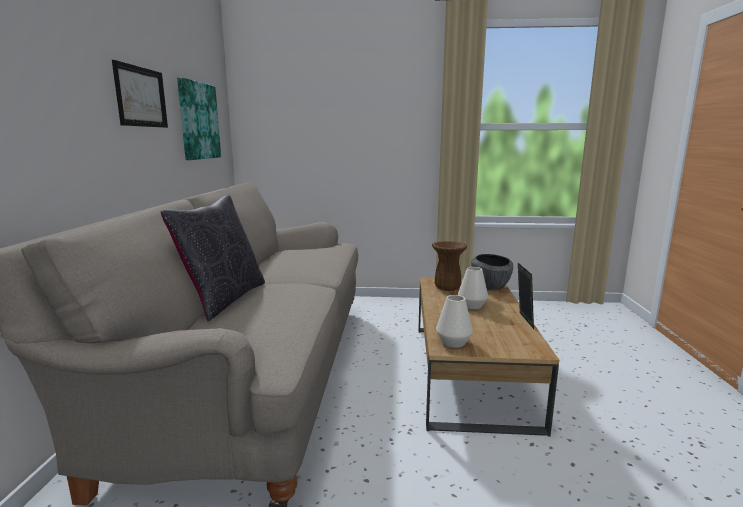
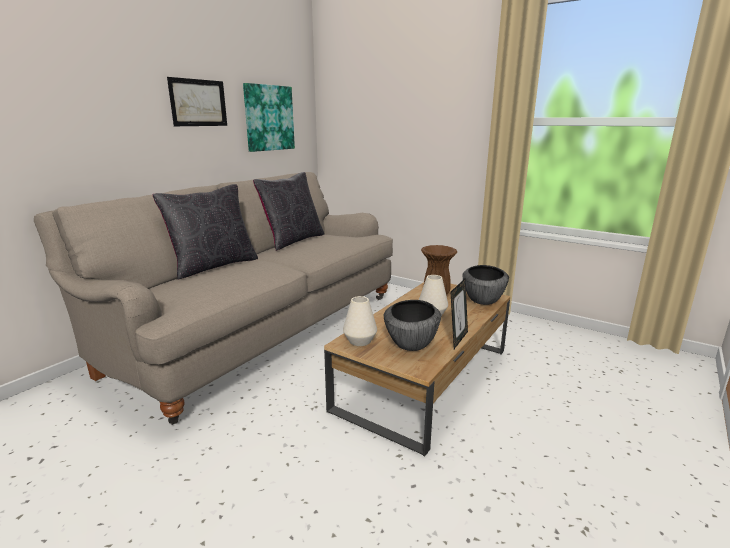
camera: 30 degrees right, 5 degrees up
none -> black pillow [253,172,324,251]
none -> bowl [384,300,441,351]

